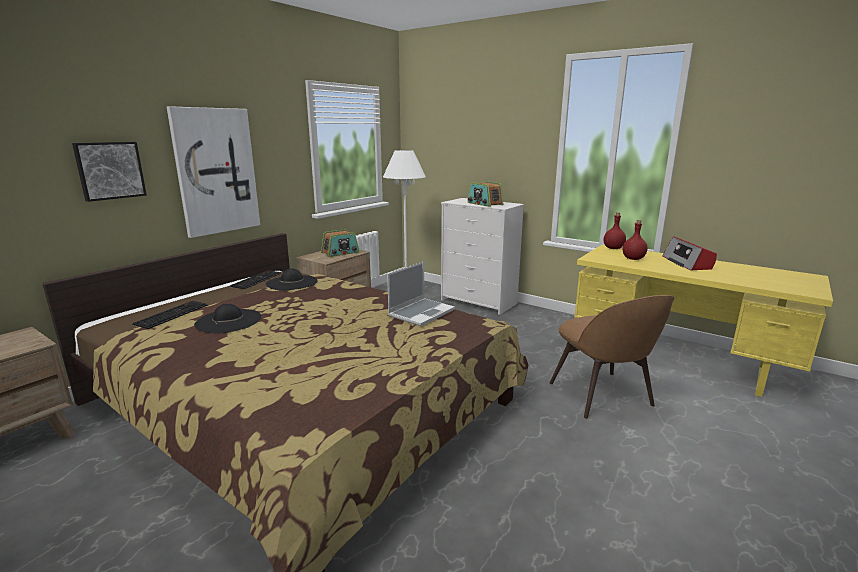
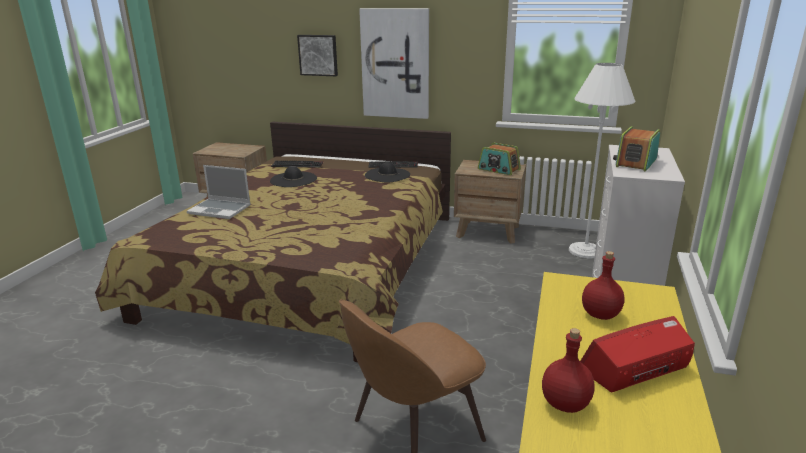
camera: 70 degrees right, 5 degrees up
laptop [387,262,455,326] -> laptop moved to [187,165,251,219]
red bottle [604,212,626,249] -> red bottle moved to [542,328,595,413]

